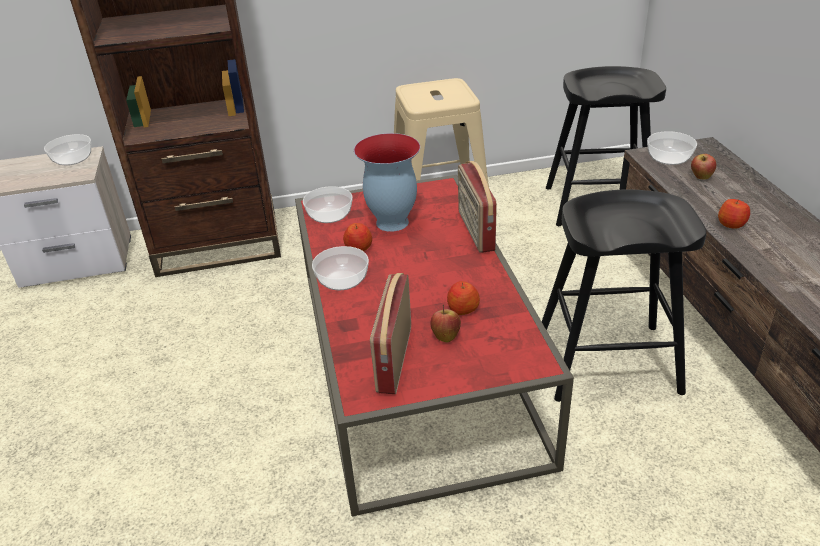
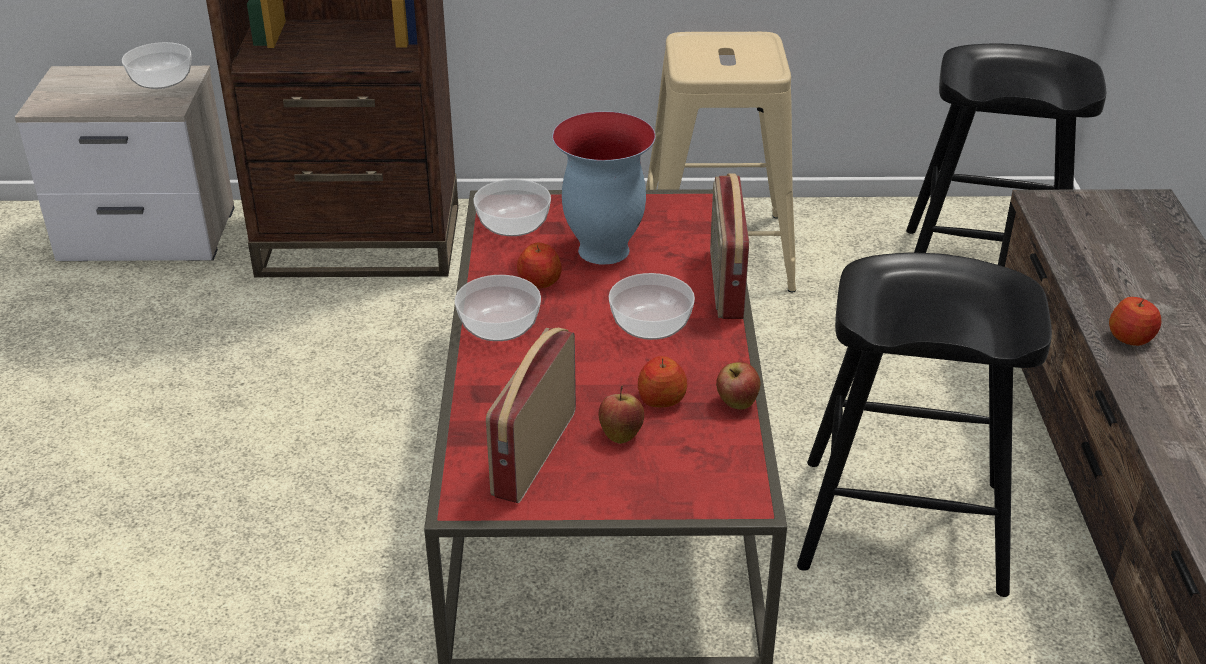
camera: 10 degrees right, 0 degrees up
bowl [647,131,697,165] -> bowl moved to [609,273,695,340]
apple [691,154,716,180] -> apple moved to [716,362,761,410]

